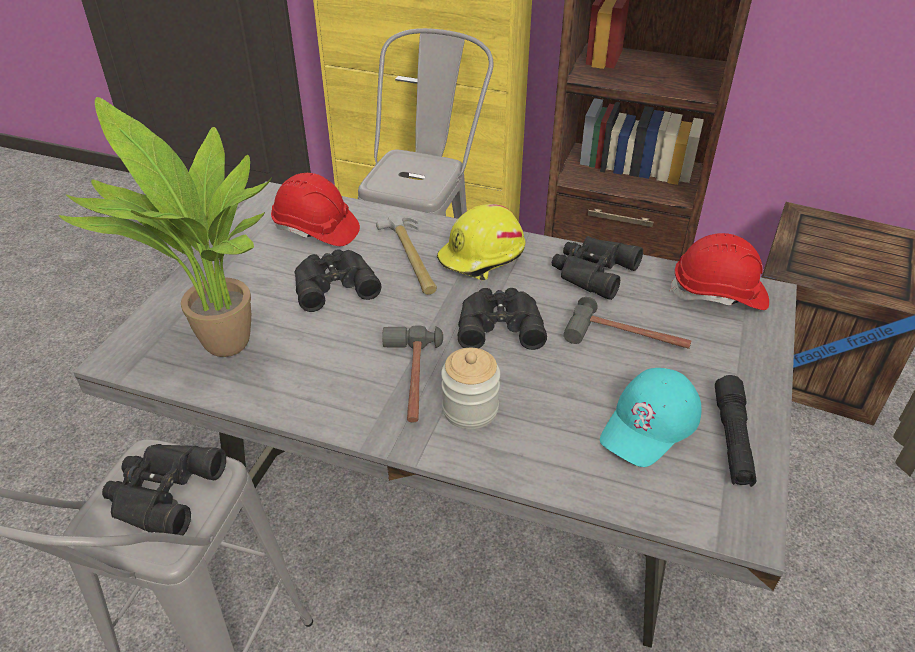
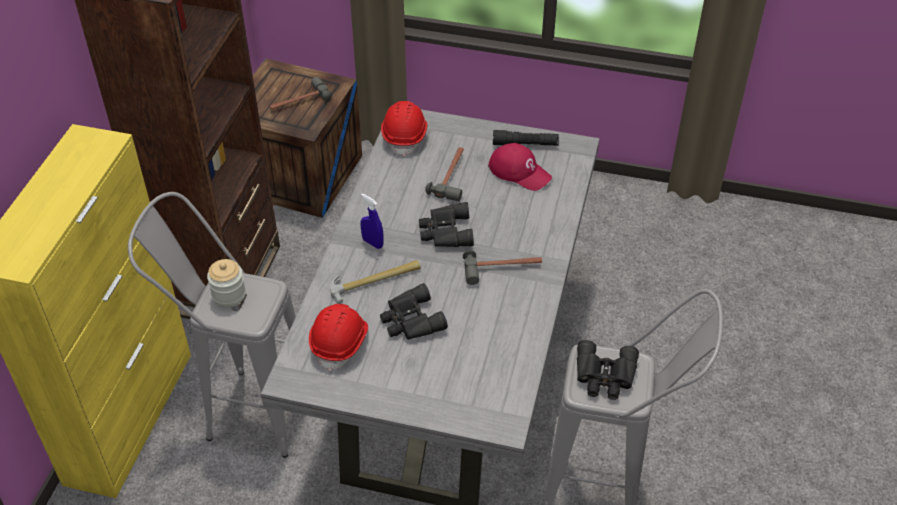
camera: 95 degrees left, 5 degrees up
potted plant [59,97,272,357] -> none
yellow hard hat [437,204,526,281] -> blue spray bottle [361,193,384,249]
jar [441,348,500,429] -> jar moved to [207,259,246,307]
black binoculars [552,236,643,300] -> none
turquoise cap [600,368,701,467] -> red cap [488,143,552,191]
none -> hammer [269,77,332,110]

